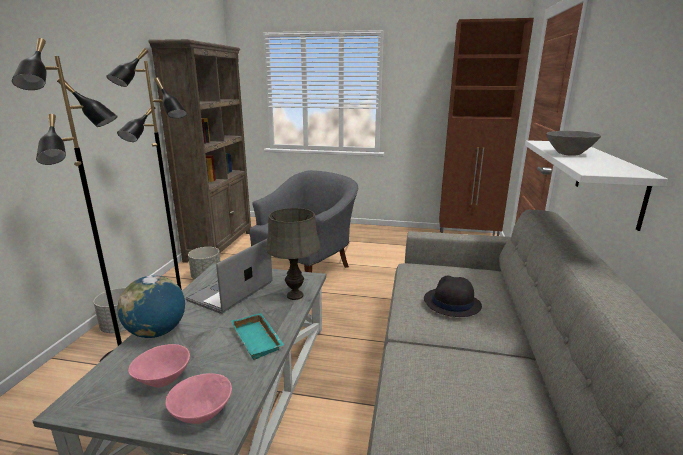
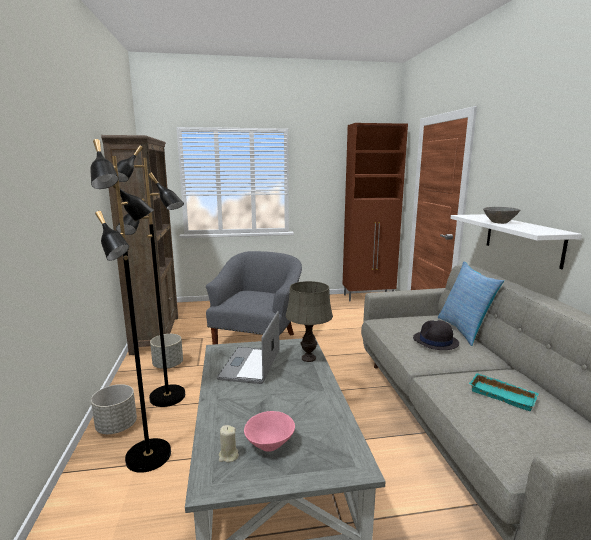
camera: 20 degrees left, 5 degrees down
globe [117,275,185,338] -> none
pink bowl [165,373,232,424] -> none
turquoise tray [231,313,284,360] -> turquoise tray moved to [469,373,539,411]
none -> beige candle [219,425,239,462]
none -> pillow [438,261,504,346]

